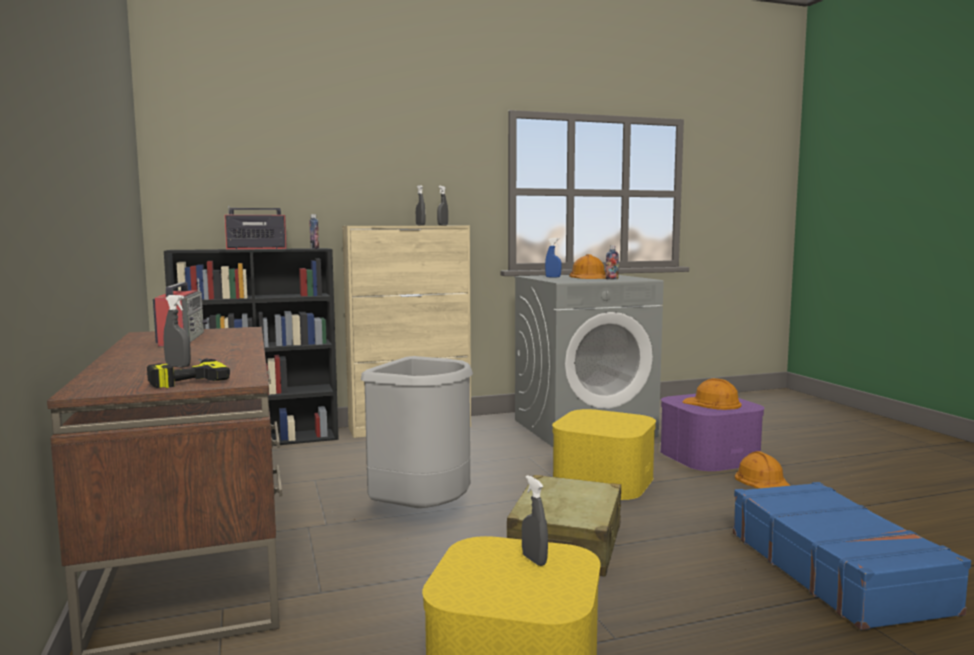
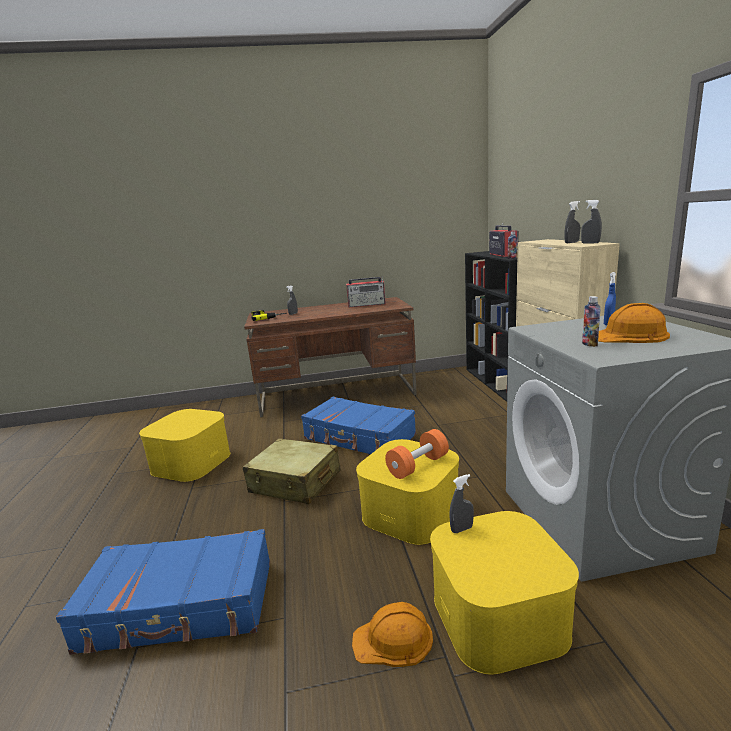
camera: 100 degrees right, 10 degrees up
grey trash can [361,356,473,508] -> blue suitcase [301,397,416,454]
grey spray bottle [522,475,548,566] -> grey spray bottle moved to [449,474,474,533]
purple storage box [660,394,764,471] -> yellow storage box [430,511,579,675]
orange hard hat [683,378,741,410] -> none
none -> orange dumbbell [385,429,449,479]

